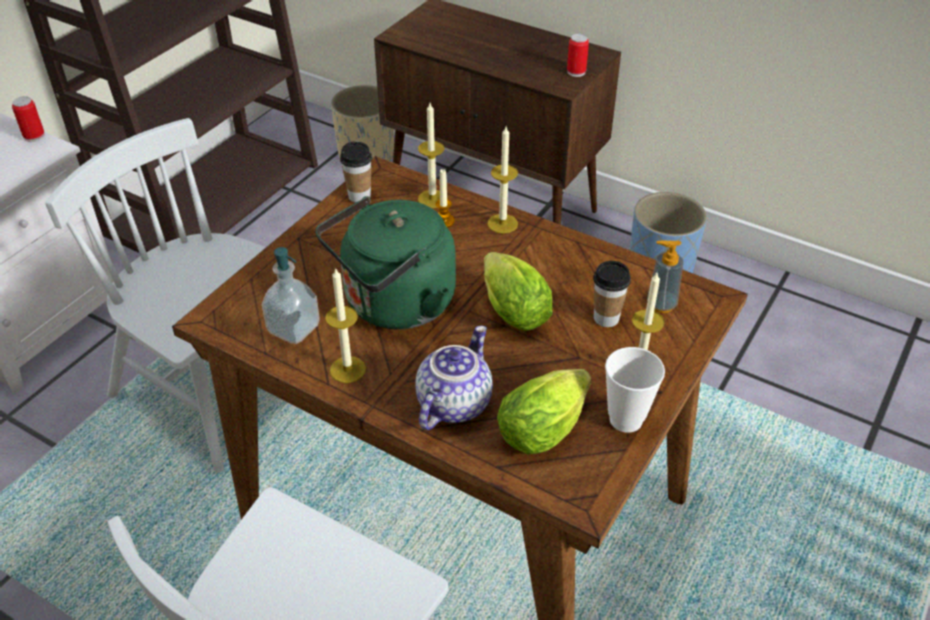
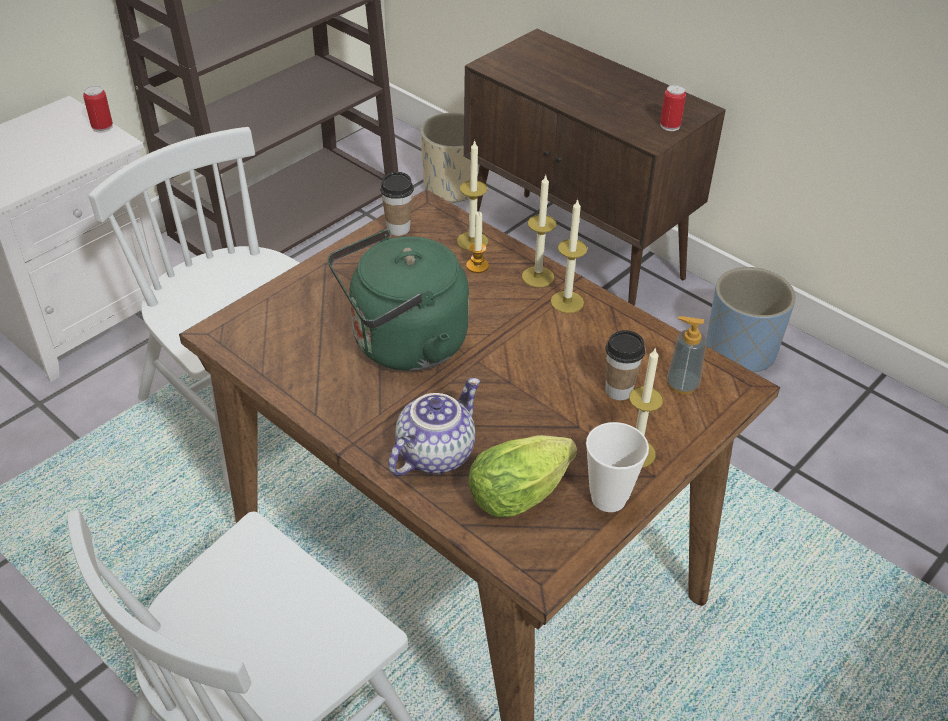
camera: 10 degrees right, 0 degrees up
soap dispenser [262,247,320,344] -> none
candle [325,269,366,383] -> candle moved to [551,199,587,313]
lettuce [484,252,553,331] -> none

